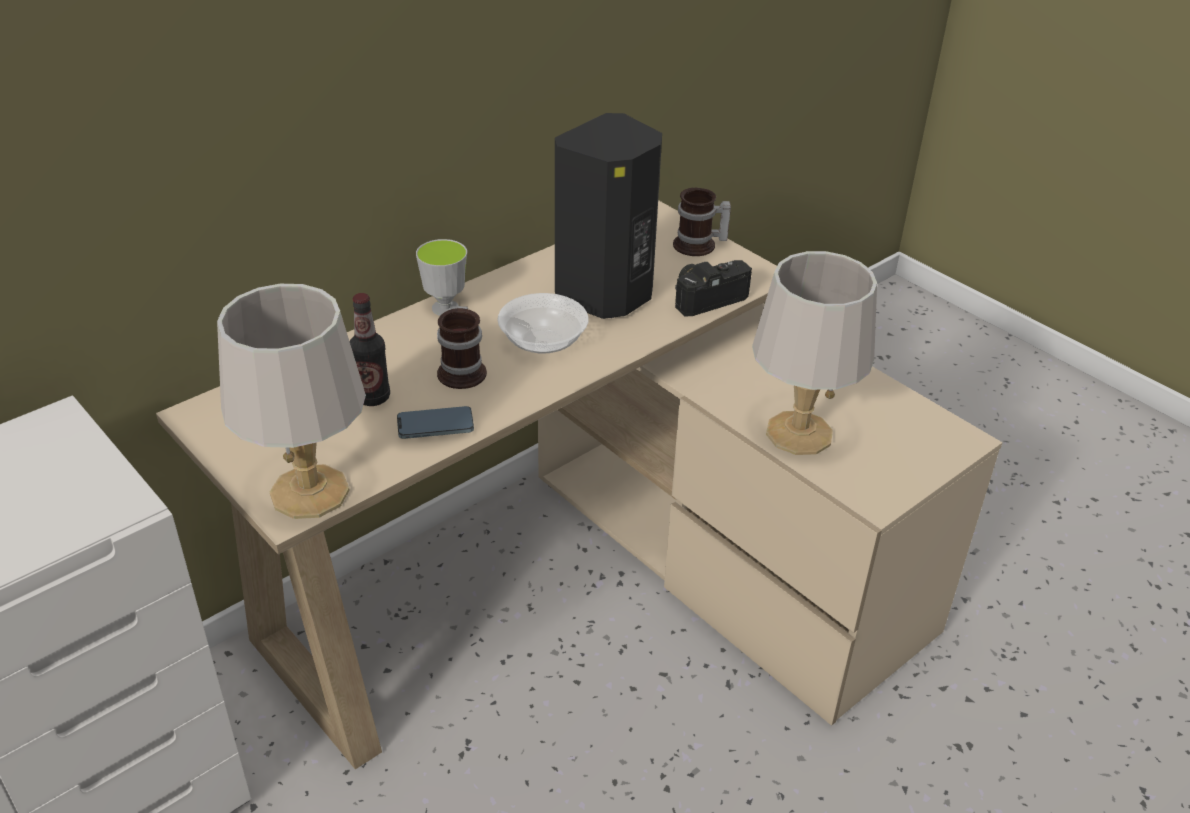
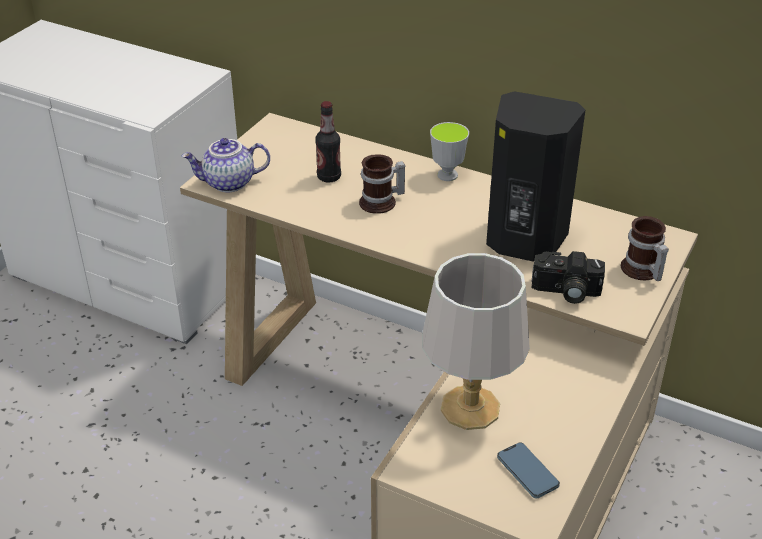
camera: 70 degrees right, 0 degrees up
grey table lamp [217,284,366,519] -> teapot [182,138,270,192]
phone [397,406,474,439] -> phone moved to [497,442,560,499]
bowl [497,293,588,354] -> none
camera [675,260,752,316] -> camera turned 150 degrees clockwise [531,251,605,304]

